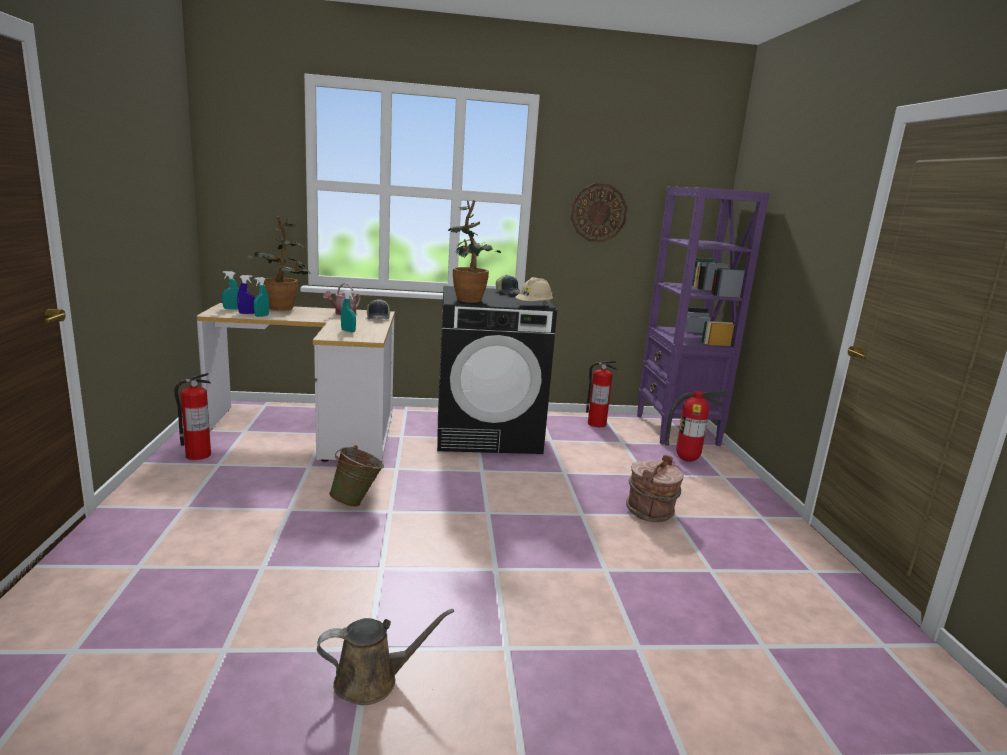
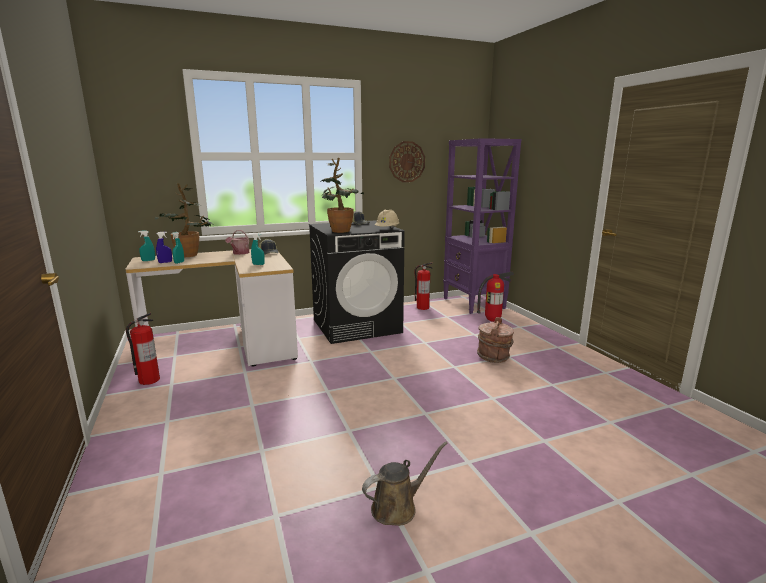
camera: 15 degrees left, 0 degrees up
green bucket [329,445,384,507] -> none

